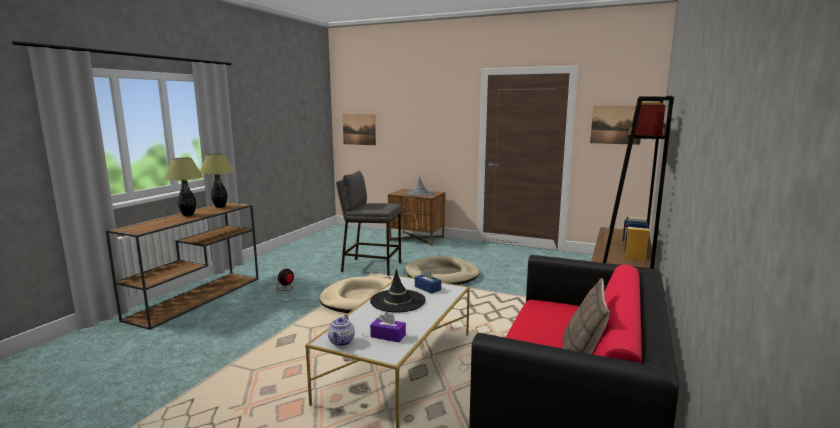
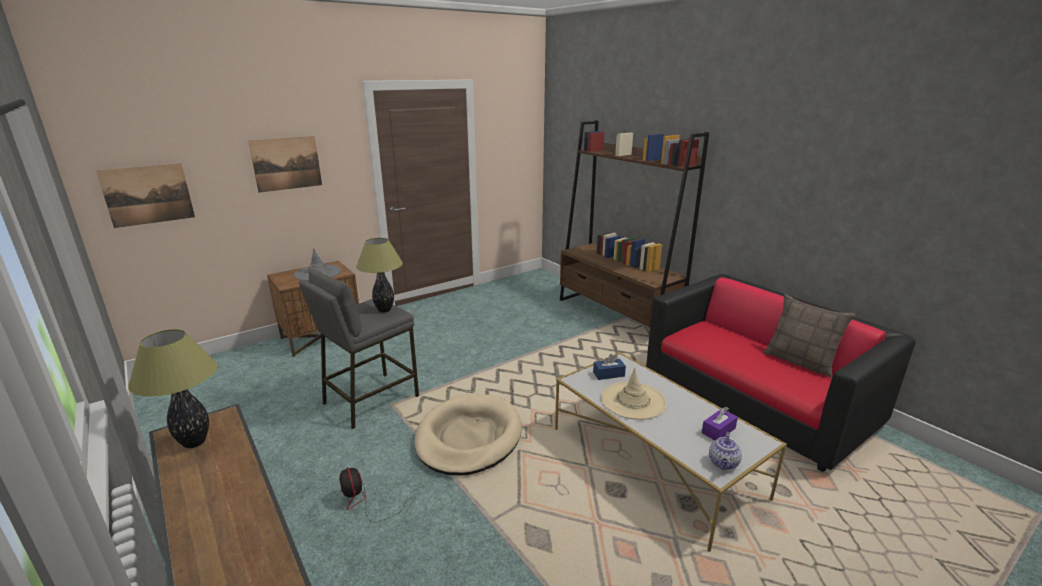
camera: 60 degrees left, 10 degrees up
table lamp [164,157,203,216] -> table lamp moved to [356,238,403,313]
teapot [328,315,355,346] -> teapot turned 75 degrees clockwise [709,432,742,470]
black hat [370,269,426,313] -> beige hat [601,368,666,420]
beige dog bed [405,256,480,285] -> none
picture [590,106,641,145] -> picture moved to [248,136,322,193]

